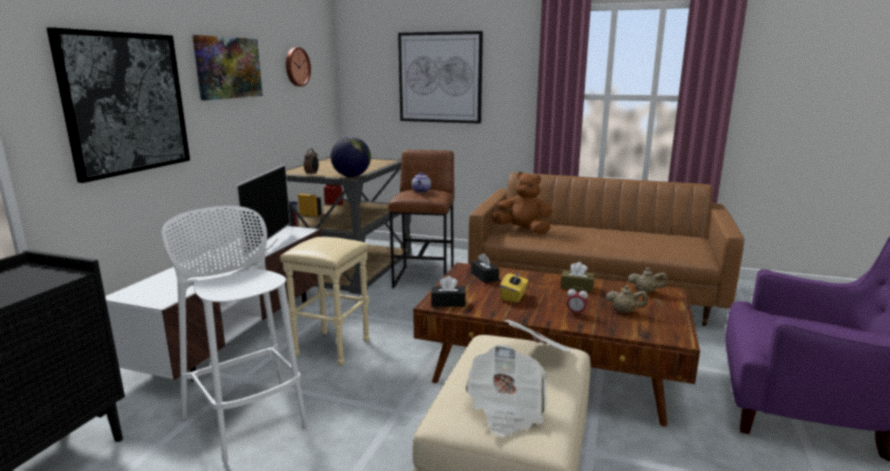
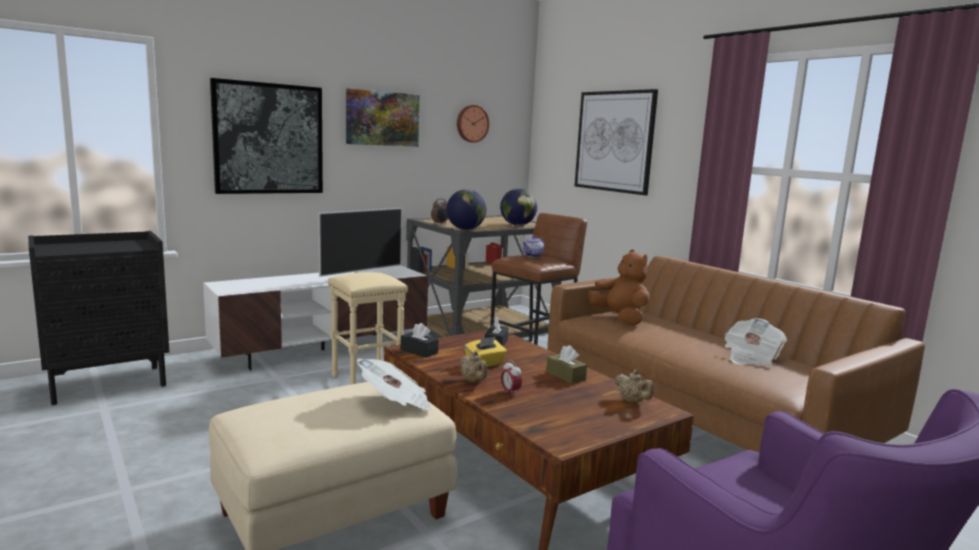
camera: 35 degrees right, 5 degrees down
white stool [162,206,308,463] -> none
newspaper [466,345,547,437] -> newspaper moved to [724,318,787,365]
beige teapot [606,285,648,313] -> beige teapot moved to [460,351,488,383]
none -> globe [500,188,537,226]

